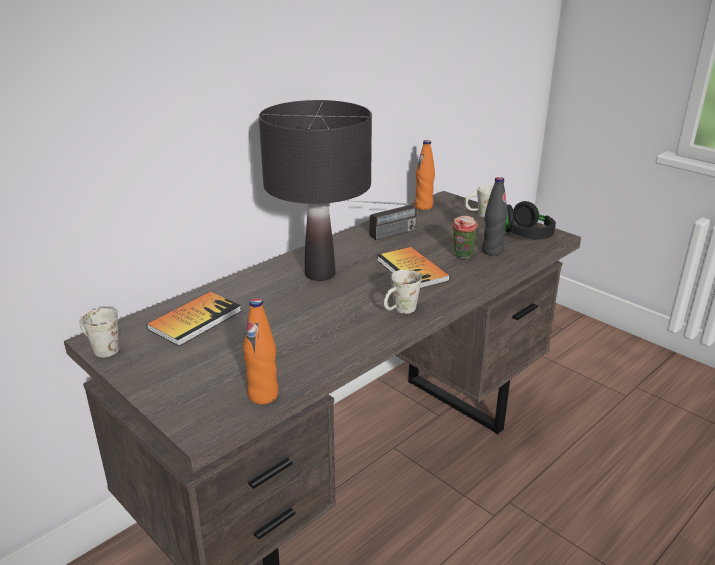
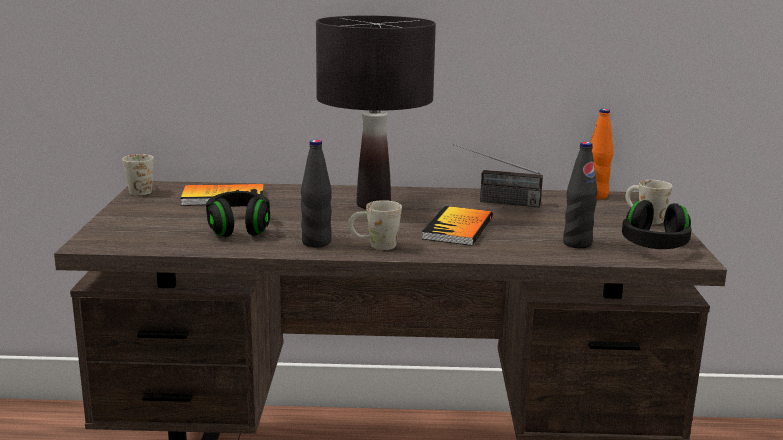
camera: 45 degrees right, 10 degrees down
orange bottle [243,298,278,404] -> none
cup [452,216,478,259] -> none
none -> black headphones [206,191,270,237]
none -> black bottle [301,140,332,247]

